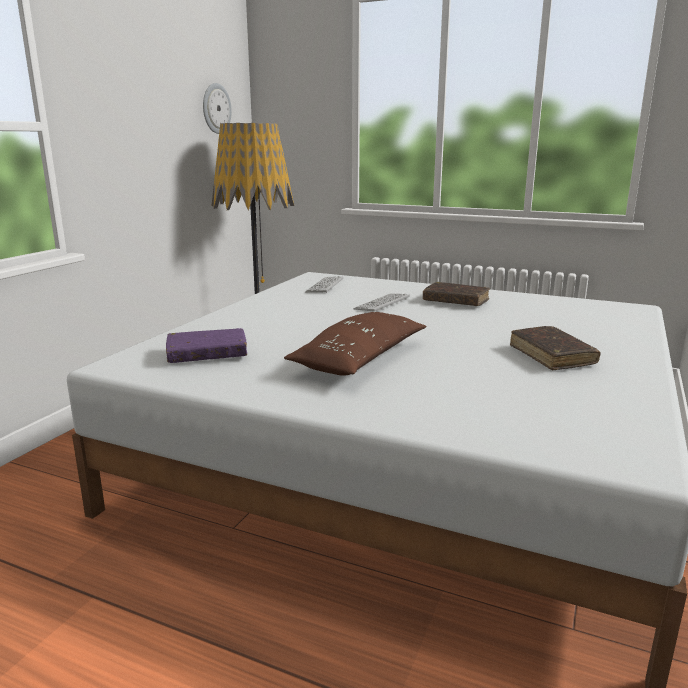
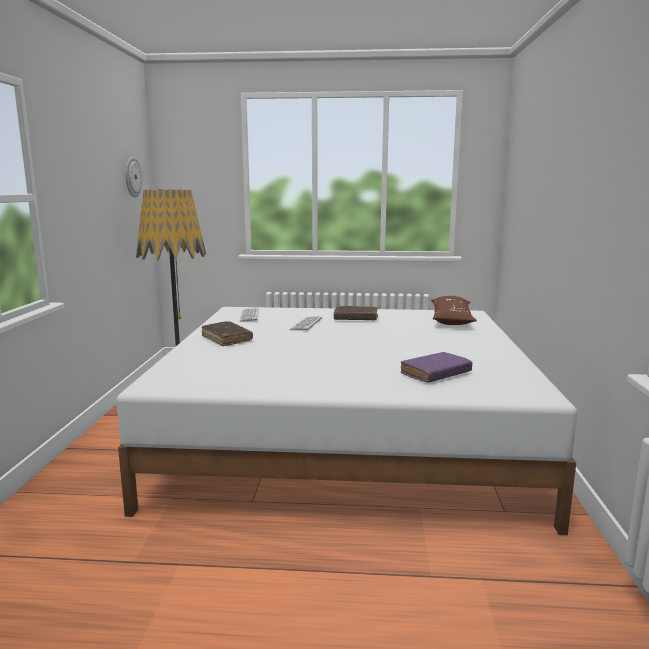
camera: 20 degrees left, 5 degrees down
purple book [166,328,247,363] -> purple book moved to [401,352,473,383]
brown pillow [284,312,427,376] -> brown pillow moved to [431,296,477,325]
brown book [510,326,601,370] -> brown book moved to [202,321,253,346]

